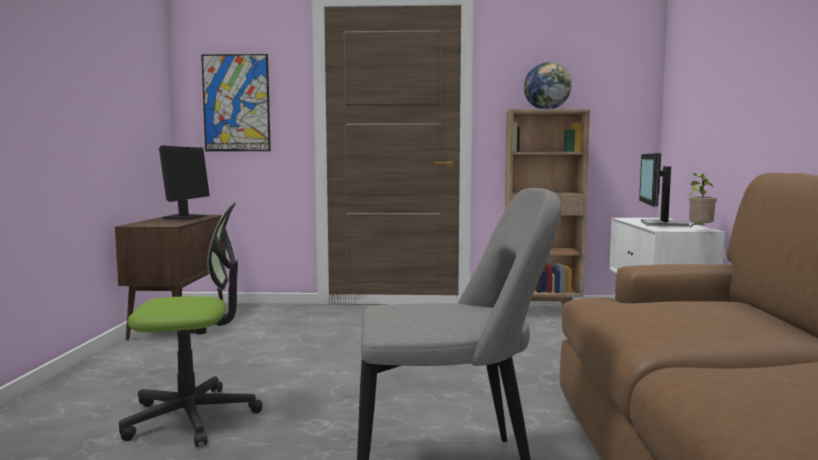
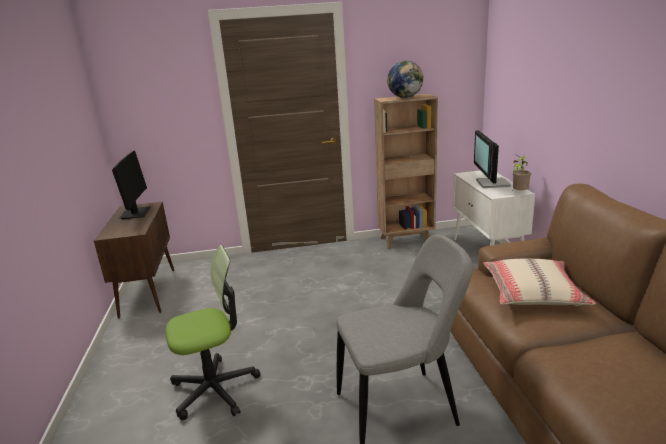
camera: 10 degrees left, 15 degrees up
picture [201,54,271,151] -> none
none -> beige pillow [483,259,596,306]

